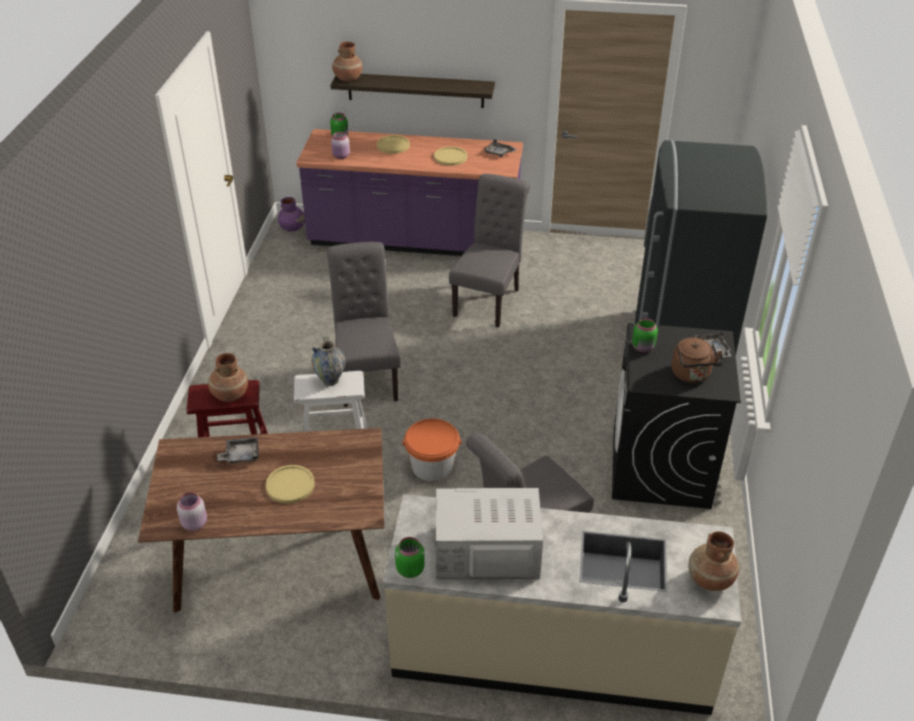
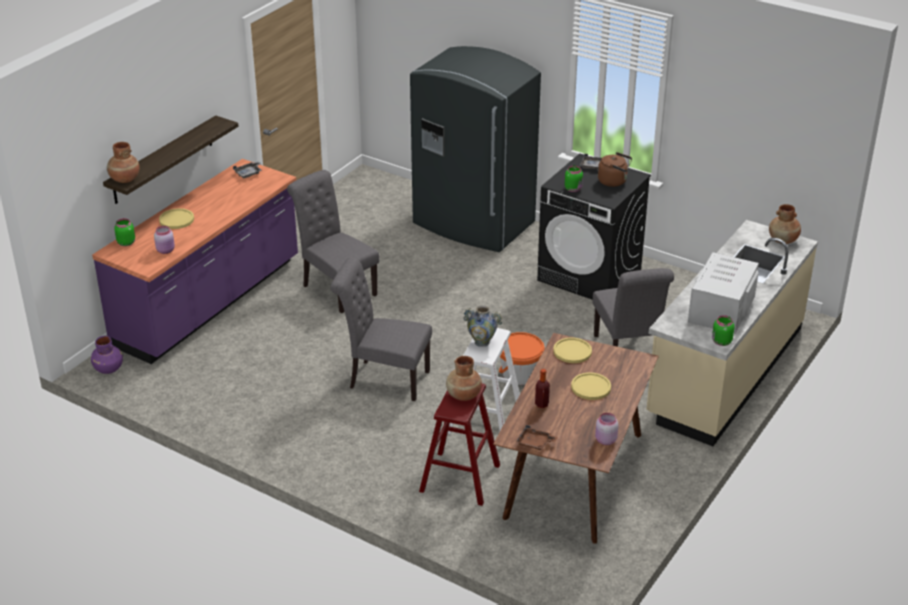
camera: 65 degrees left, 5 degrees down
grey tray [217,437,259,464] -> bottle [535,369,550,408]
yellow plate [434,147,468,166] -> yellow plate moved to [553,337,592,363]
none -> brown tray [516,425,558,450]

